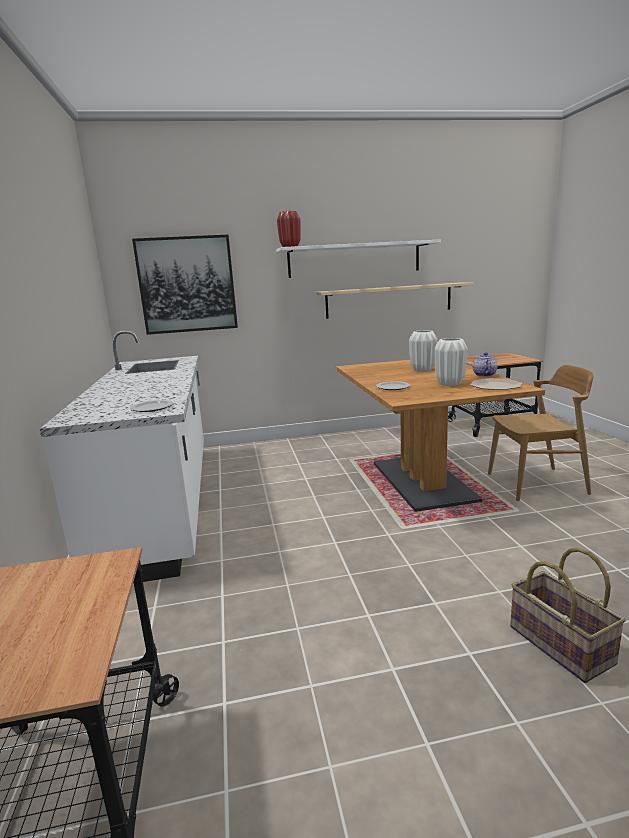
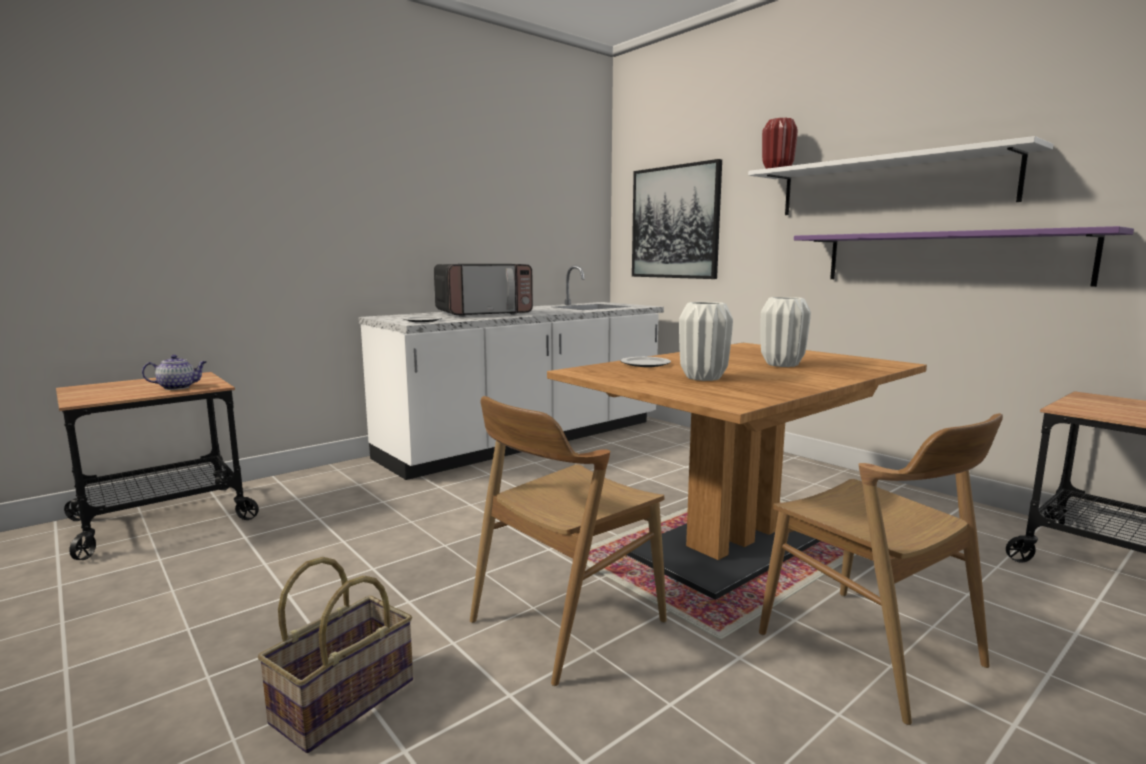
camera: 60 degrees right, 5 degrees down
beige shelf [315,283,474,319] -> purple shelf [794,226,1134,287]
plate [470,379,522,390] -> none
teapot [473,352,498,377] -> teapot moved to [142,355,206,390]
none -> microwave [434,264,533,316]
none -> brown chair [470,396,667,686]

